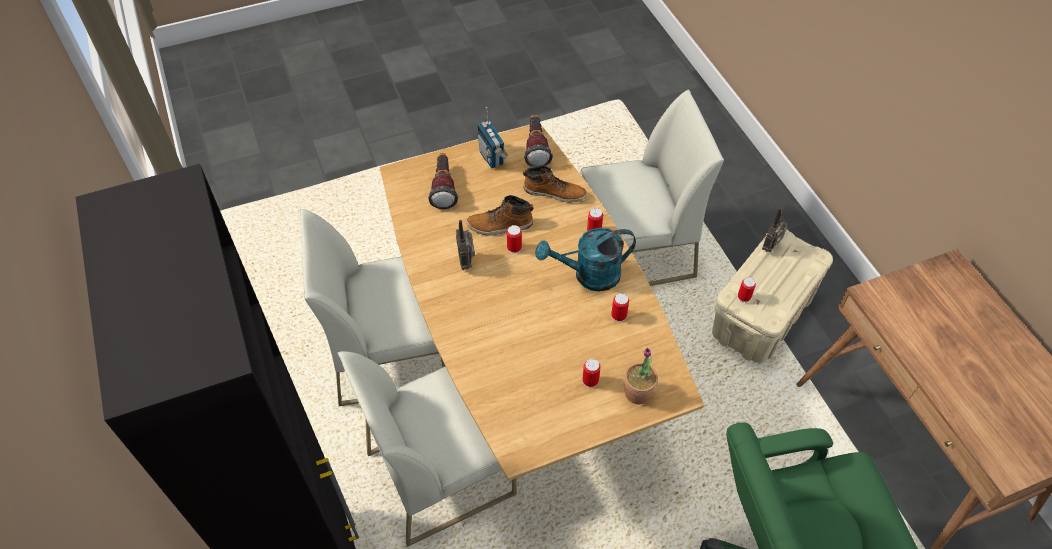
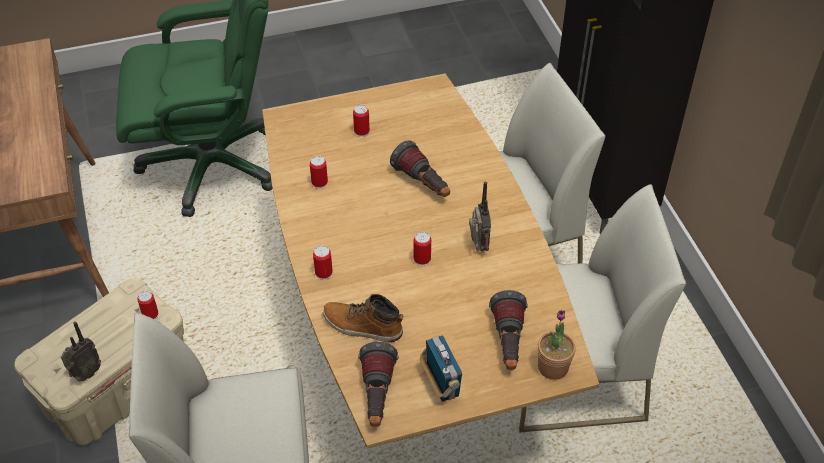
camera: 175 degrees left, 5 degrees down
boot [466,195,533,236] -> none
turquoise watering can [536,228,636,292] -> none
potted plant [625,348,658,404] -> potted plant moved to [538,310,576,380]
none -> flashlight [390,140,450,197]

